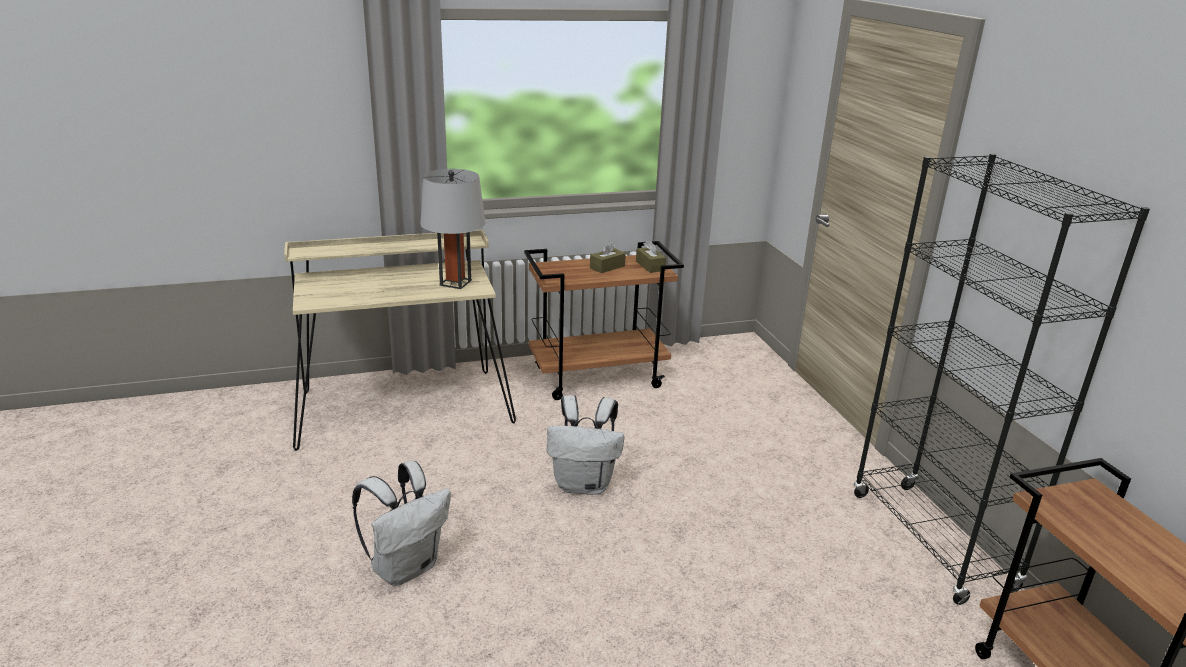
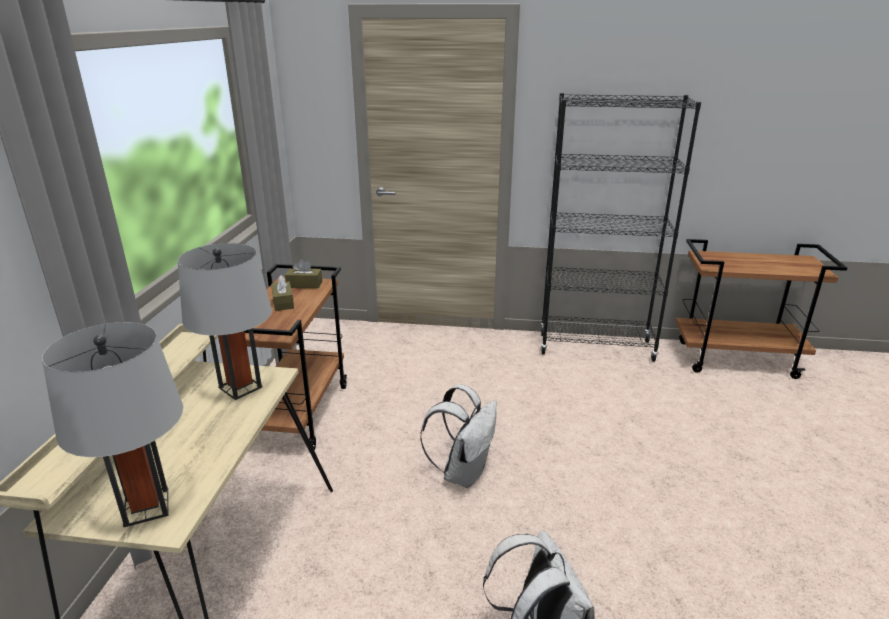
camera: 65 degrees left, 0 degrees up
none -> grey table lamp [42,322,183,527]

